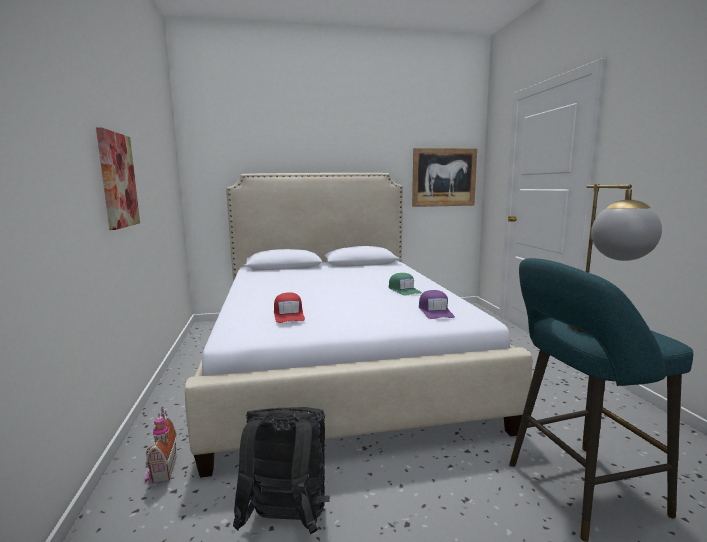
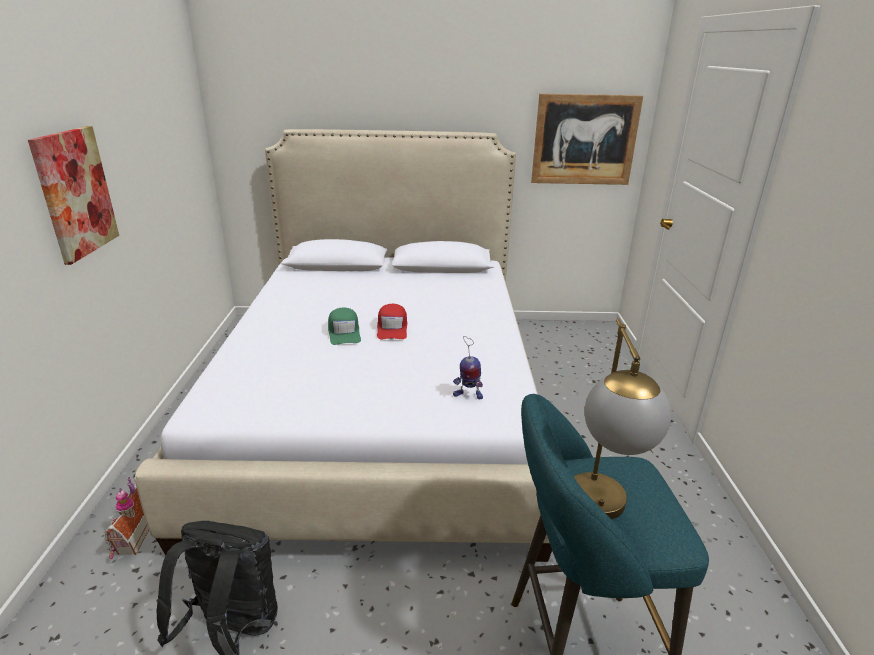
camera: 10 degrees right, 15 degrees up
red cap [274,293,305,323] -> red cap moved to [377,304,407,339]
green cap [389,273,422,296] -> green cap moved to [328,308,361,345]
purple cap [419,290,455,319] -> toy robot [453,336,483,399]

